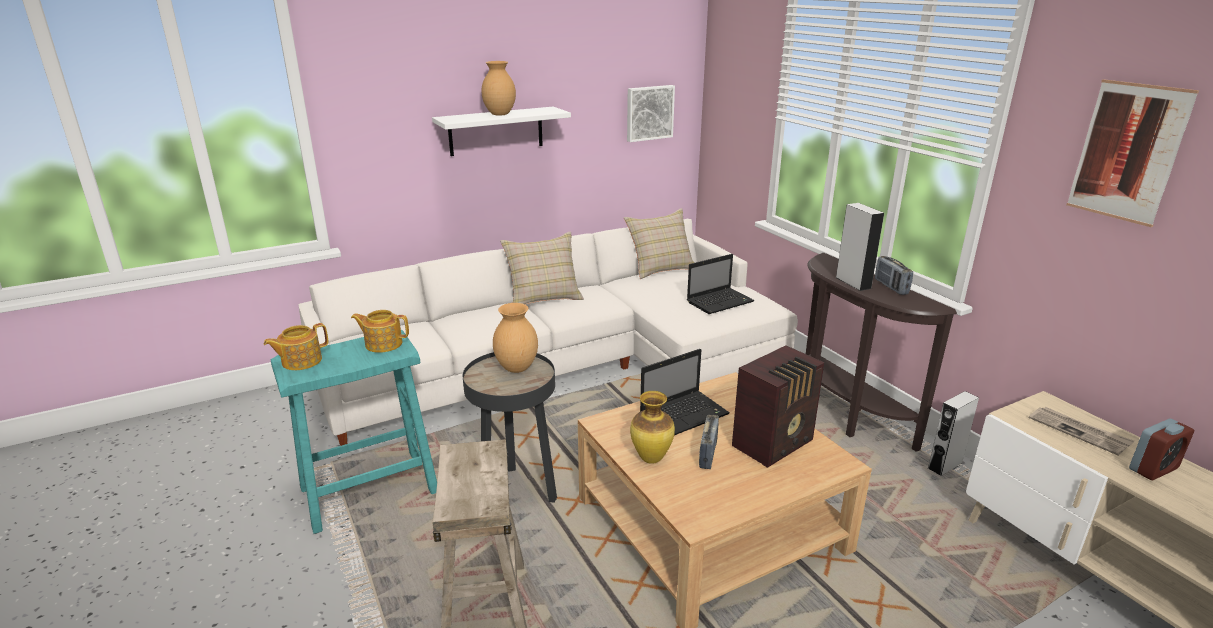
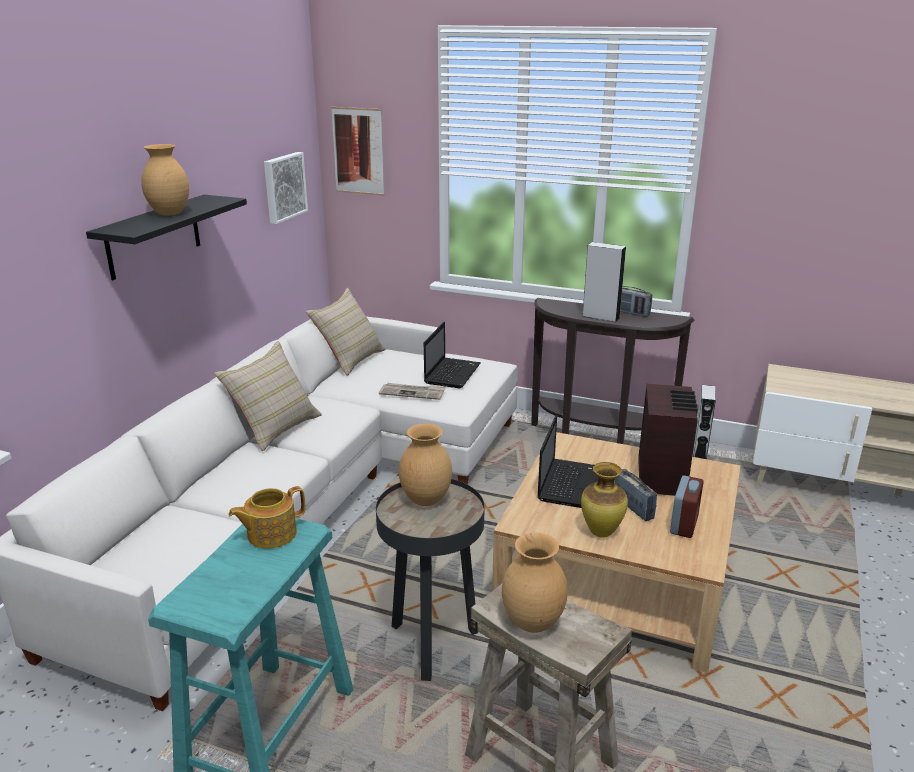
camera: 40 degrees left, 0 degrees up
teapot [264,323,328,370] -> none
white shelf [432,107,571,156] -> black shelf [86,195,247,280]
newspaper [1029,407,1134,456] -> newspaper moved to [379,383,446,400]
picture [1067,79,1199,227] -> picture moved to [331,107,385,196]
alarm clock [1129,419,1194,480] -> alarm clock moved to [670,475,704,538]
none -> brown vase [502,533,568,633]

